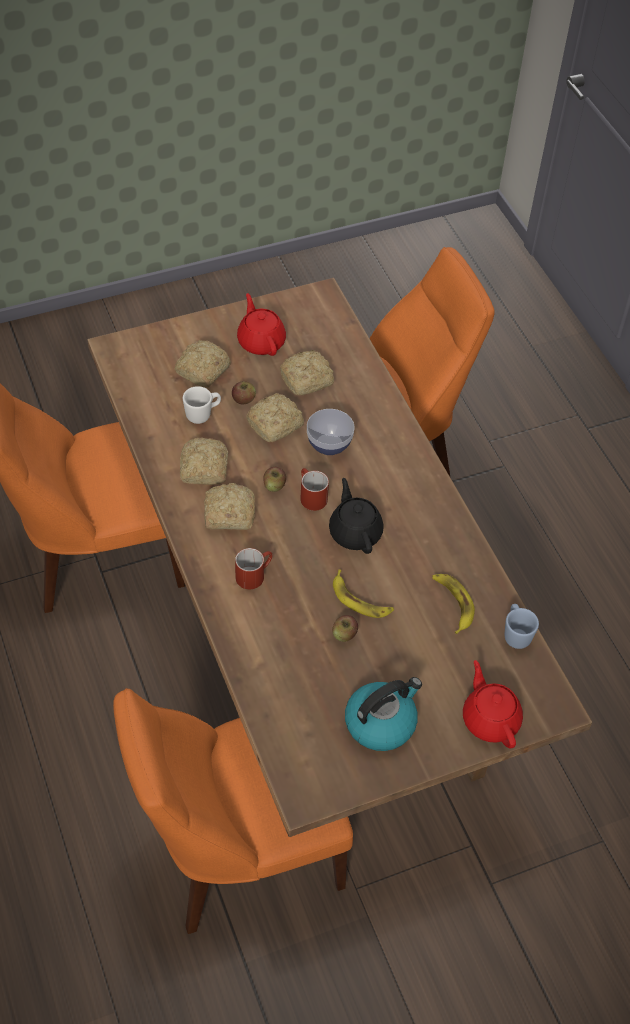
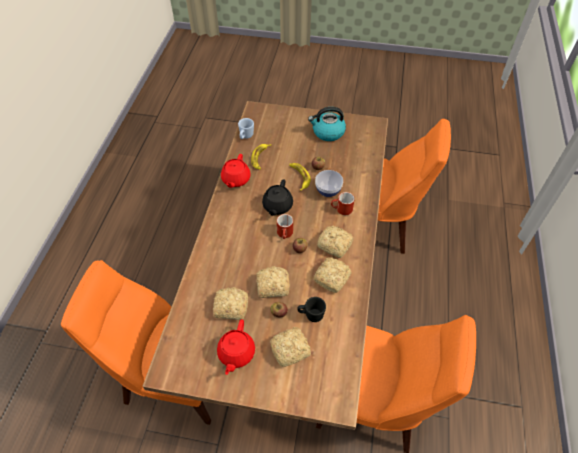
camera: 145 degrees left, 0 degrees up
white mug [183,386,221,424] -> black mug [297,297,326,322]
bowl [307,409,354,455] -> bowl moved to [315,170,343,197]
red teapot [463,660,523,748] -> red teapot moved to [221,154,251,188]

